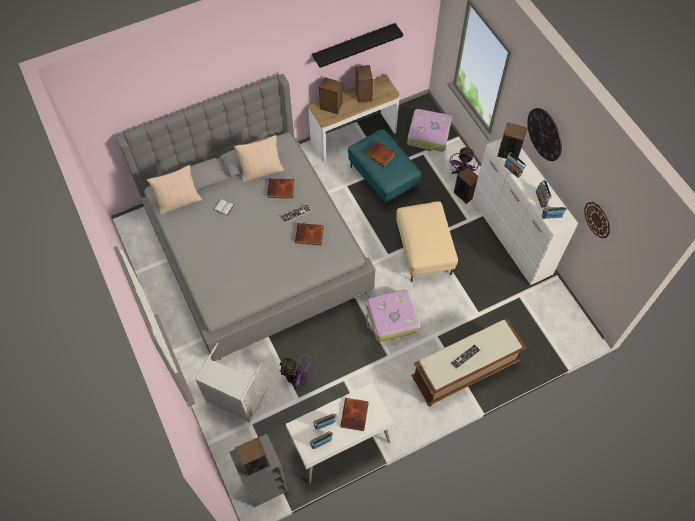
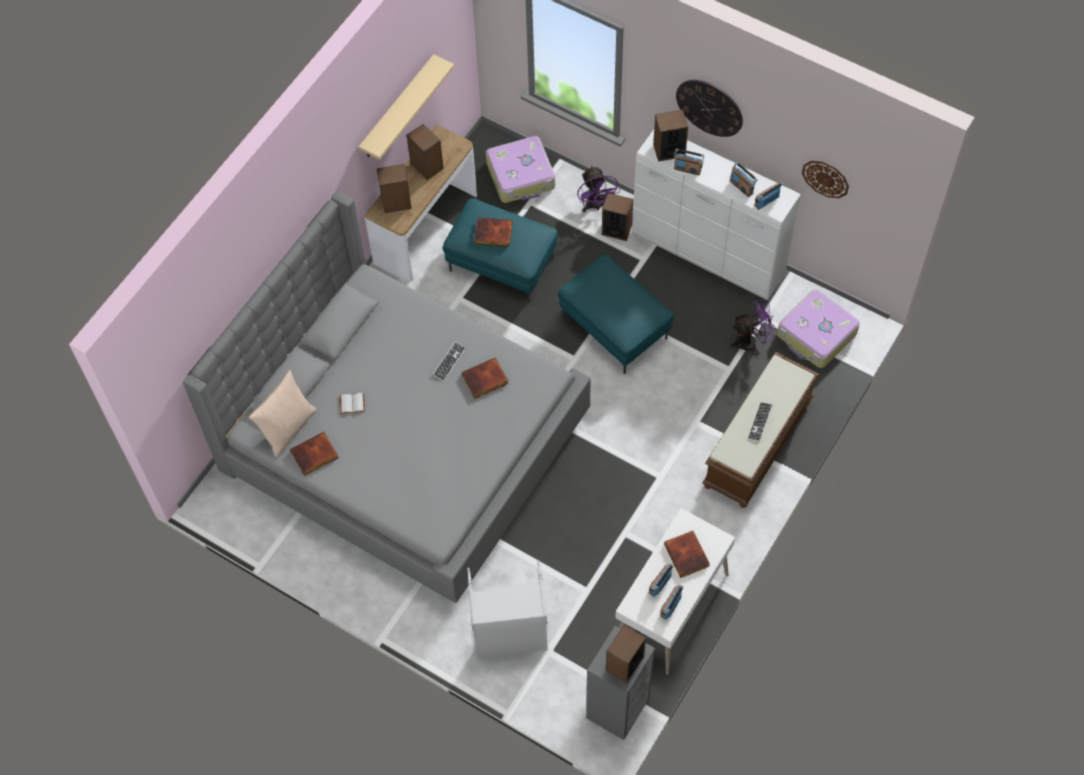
camera: 30 degrees left, 0 degrees up
beige pillow [234,135,284,182] -> none
book [267,179,294,198] -> book moved to [290,432,338,476]
purple fan [280,354,312,390] -> purple fan moved to [729,299,776,354]
black shelf [312,23,403,68] -> beige shelf [359,54,454,160]
suitcase [366,289,419,342] -> suitcase moved to [777,290,860,368]
beige ottoman [396,201,458,282] -> turquoise ottoman [558,254,674,374]

